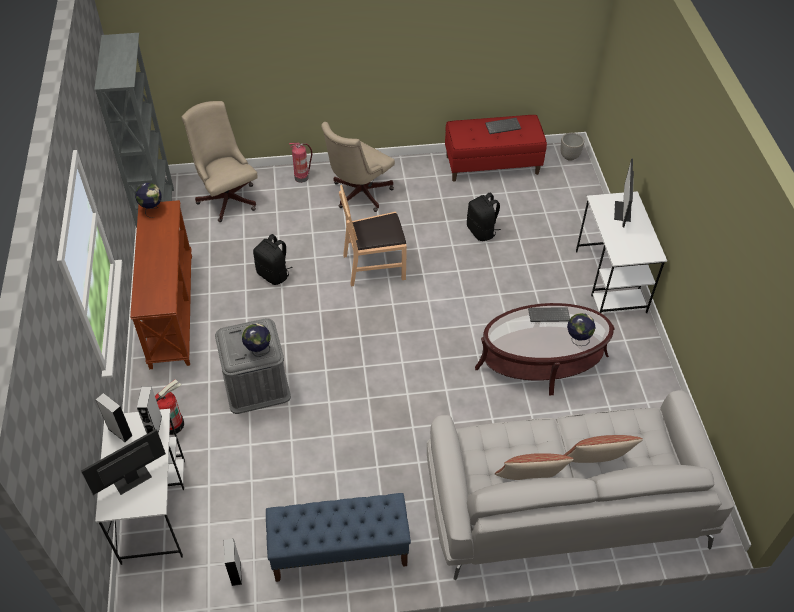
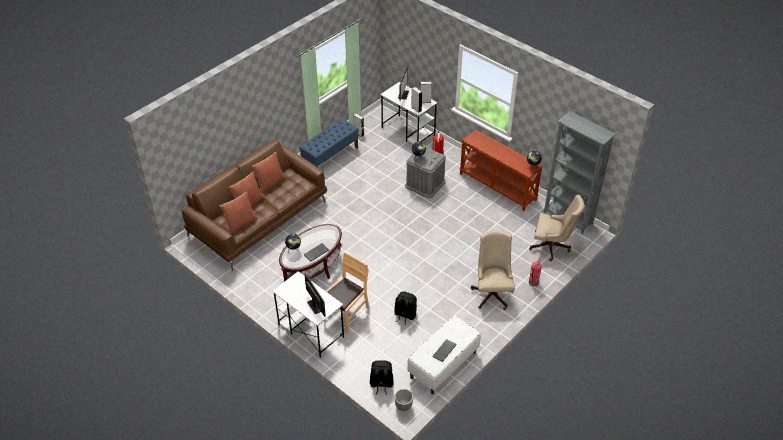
camera: 140 degrees right, 5 degrees down
black backpack [253,234,293,285] -> black backpack moved to [370,360,394,395]
brown chair [339,185,407,286] -> brown chair moved to [326,252,369,332]
grey sofa [427,390,735,580] -> brown sofa [181,140,327,271]
red bench [445,115,547,182] -> white bench [408,315,481,395]
none -> pillow [220,191,258,234]

